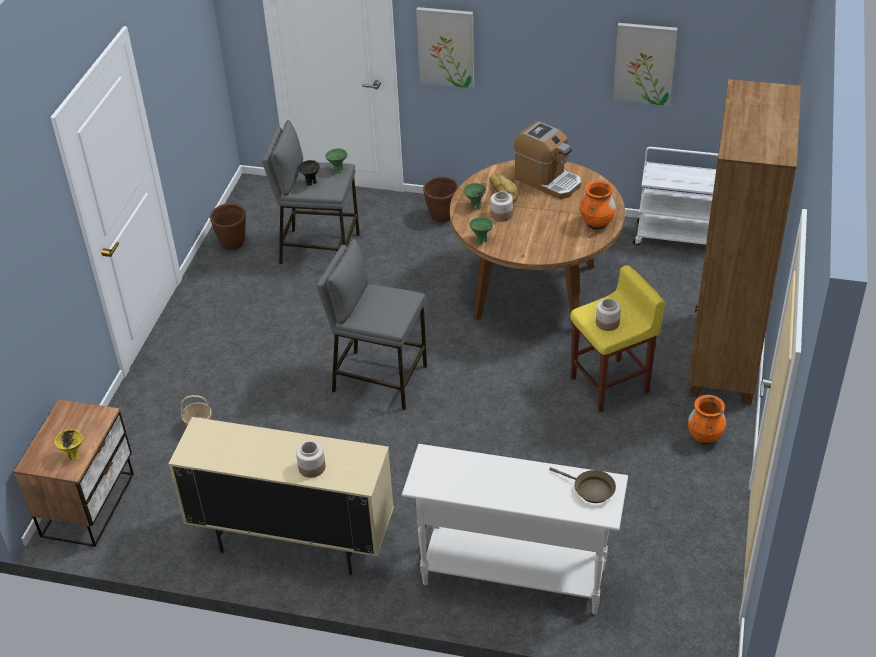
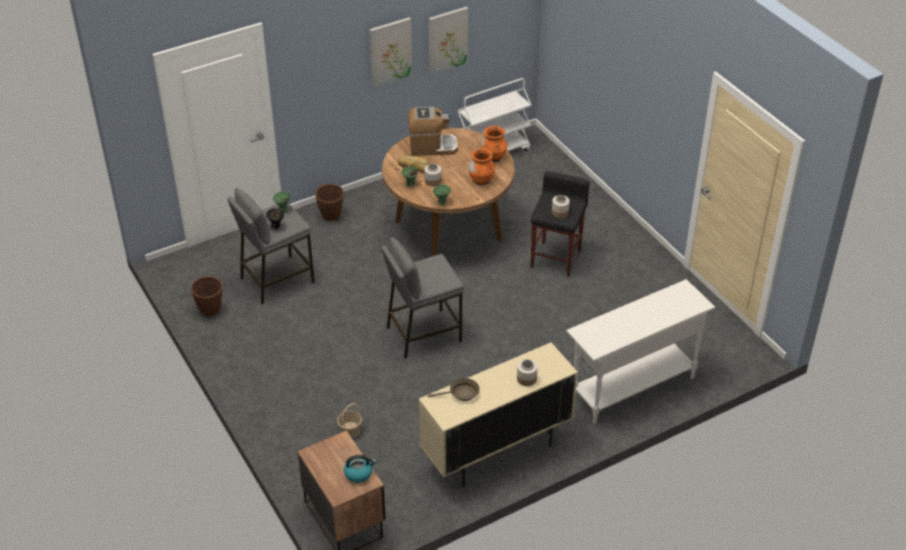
camera: 45 degrees left, 0 degrees up
yellow bowl [55,430,83,461] -> kettle [344,455,376,483]
picture [416,7,474,88] -> picture moved to [370,17,412,87]
brown frying pan [549,467,616,503] -> brown frying pan moved to [428,378,480,401]
yellow stool [570,265,665,413] -> black stool [531,171,590,277]
brown bookcase [688,79,801,405] -> none
orange vase [688,395,726,445] -> orange vase moved to [468,148,495,185]

